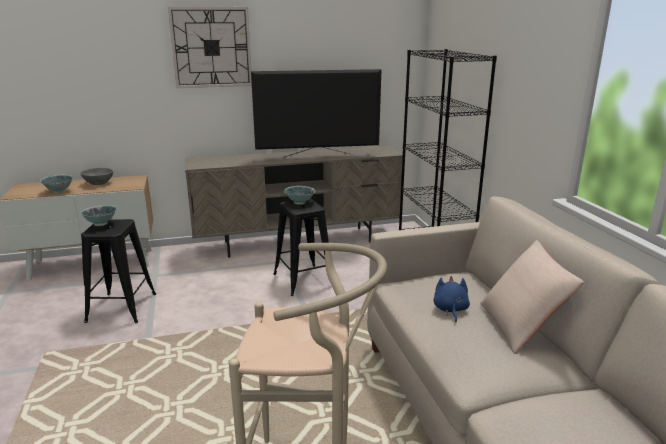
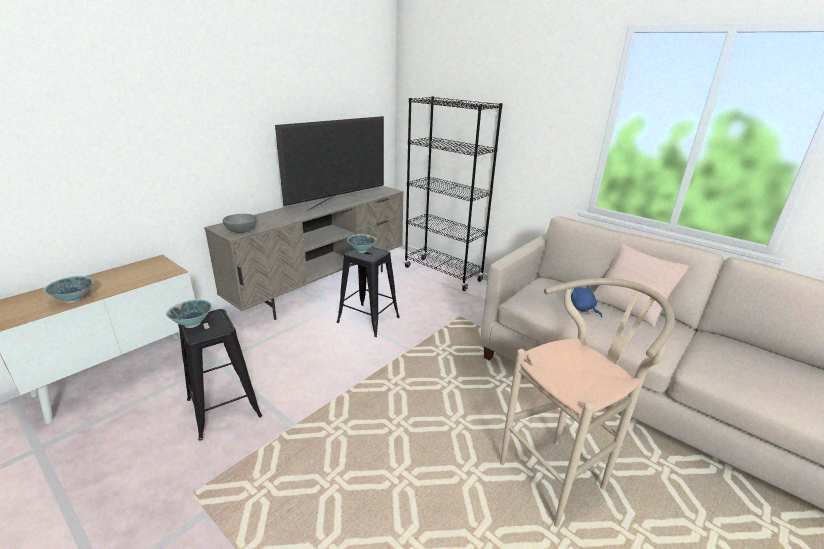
camera: 35 degrees left, 5 degrees up
grey bowl [81,168,113,185] -> grey bowl moved to [222,214,257,233]
wall clock [168,7,252,88] -> none

